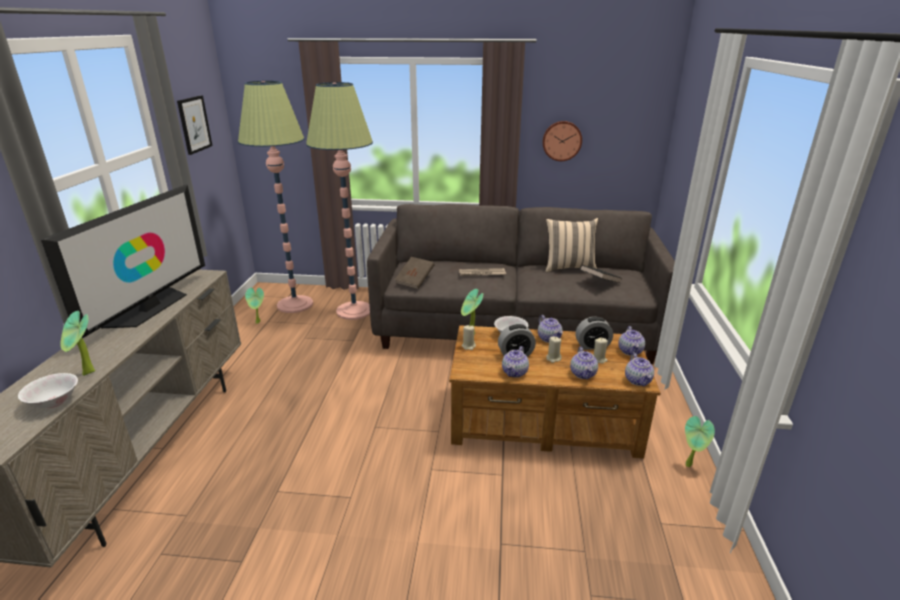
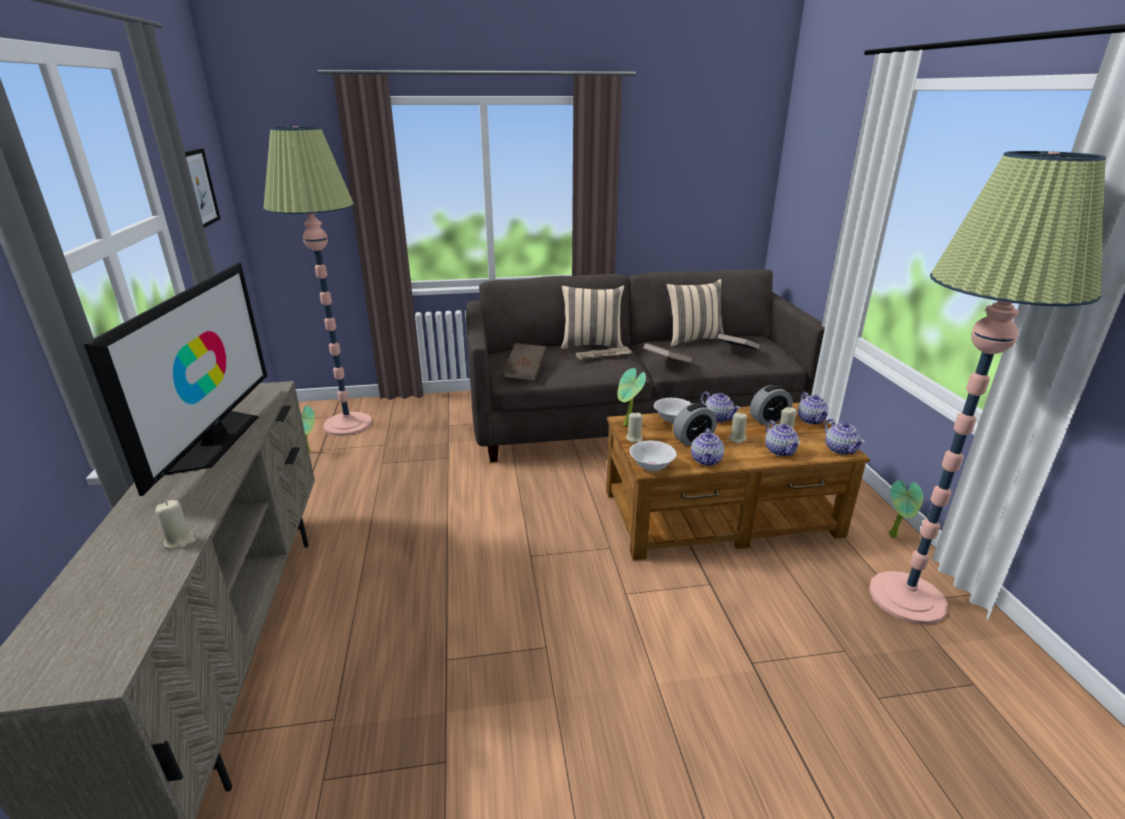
camera: 15 degrees left, 0 degrees up
white bowl [18,373,78,408] -> white bowl moved to [630,441,677,471]
potted plant [60,311,95,376] -> beige candle [155,500,196,549]
floor lamp [306,82,373,320] -> floor lamp moved to [869,151,1106,625]
wall clock [543,121,582,161] -> none
none -> beige pillow [561,286,624,349]
none -> brown book [643,342,693,363]

